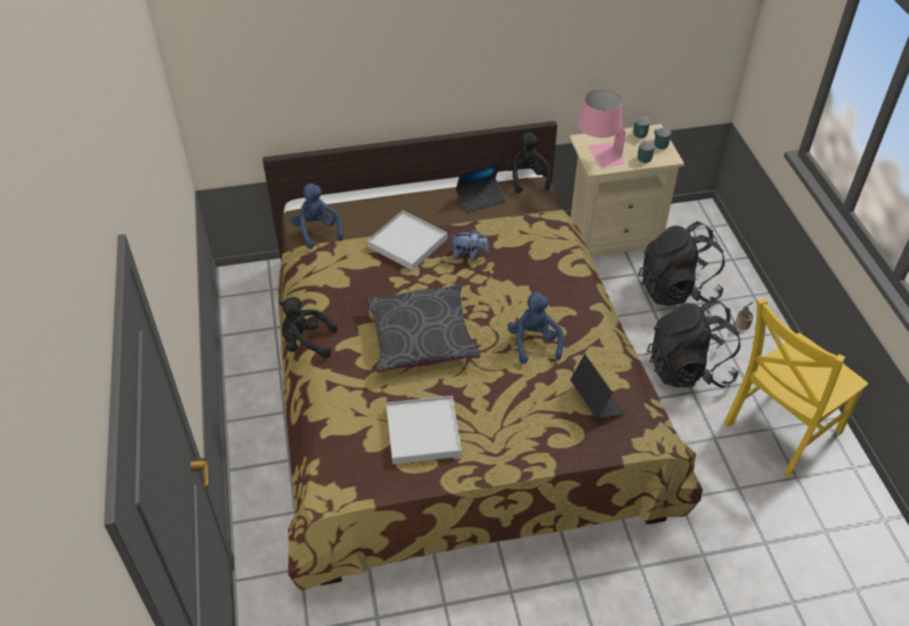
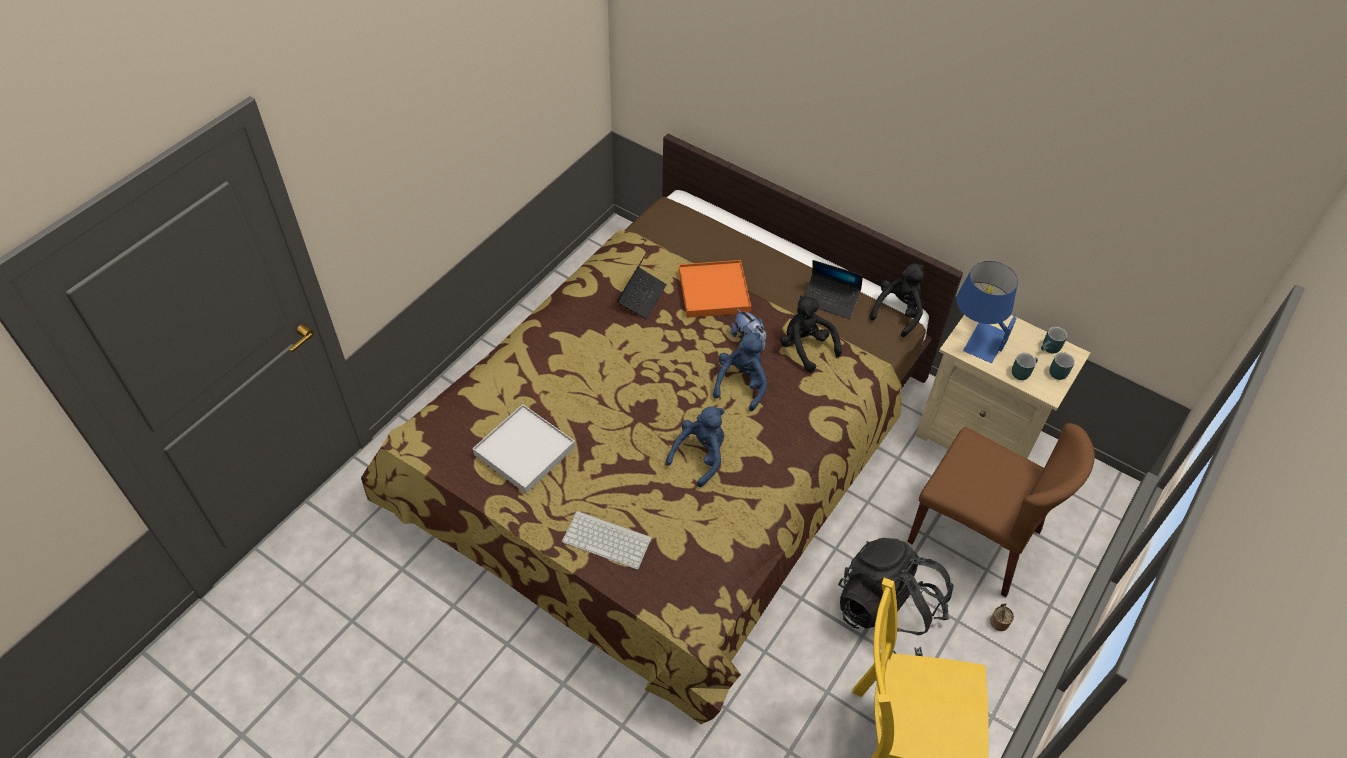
camera: 45 degrees right, 5 degrees up
black plush toy [279,297,337,358] -> black plush toy moved to [780,295,842,373]
blue plush toy [290,183,343,249] -> blue plush toy moved to [713,332,768,411]
grey pillow [364,284,481,373] -> none
white tray [367,210,447,271] -> orange tray [679,260,751,318]
laptop [570,354,625,419] -> laptop moved to [617,249,667,319]
pink table lamp [578,90,626,168] -> blue table lamp [956,261,1018,363]
black backpack [638,221,725,306] -> brown chair [907,423,1095,597]
none -> keyboard [562,510,652,570]

